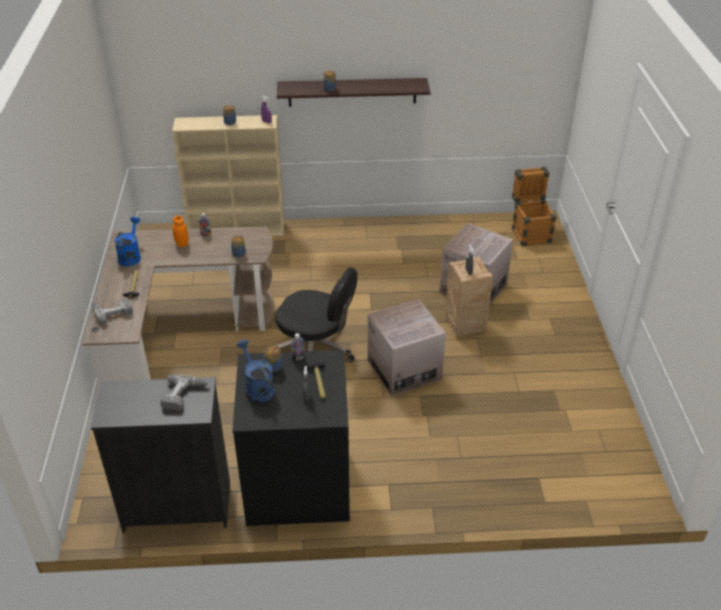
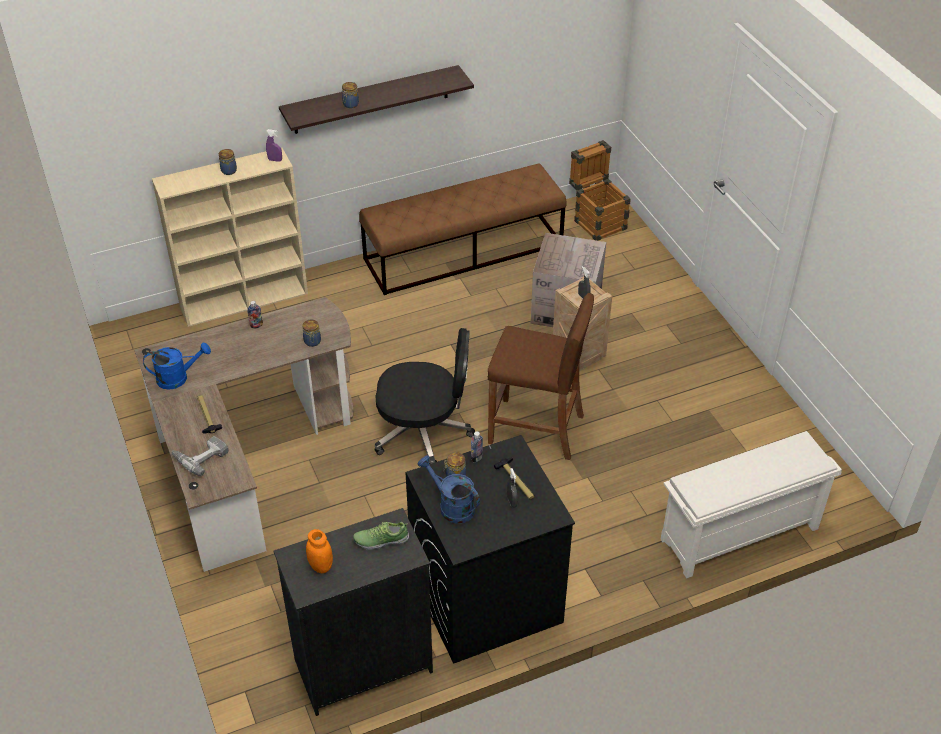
camera: 20 degrees left, 5 degrees up
blue watering can [114,217,141,266] -> blue watering can turned 90 degrees clockwise [143,342,211,390]
power drill [160,375,209,410] -> shoe [353,522,409,550]
orange jar [172,215,189,247] -> orange jar moved to [306,529,333,573]
cardboard box [368,299,446,396] -> brown stool [488,293,594,460]
none -> brown bench [359,163,566,295]
none -> white shoe rack [661,431,842,579]

